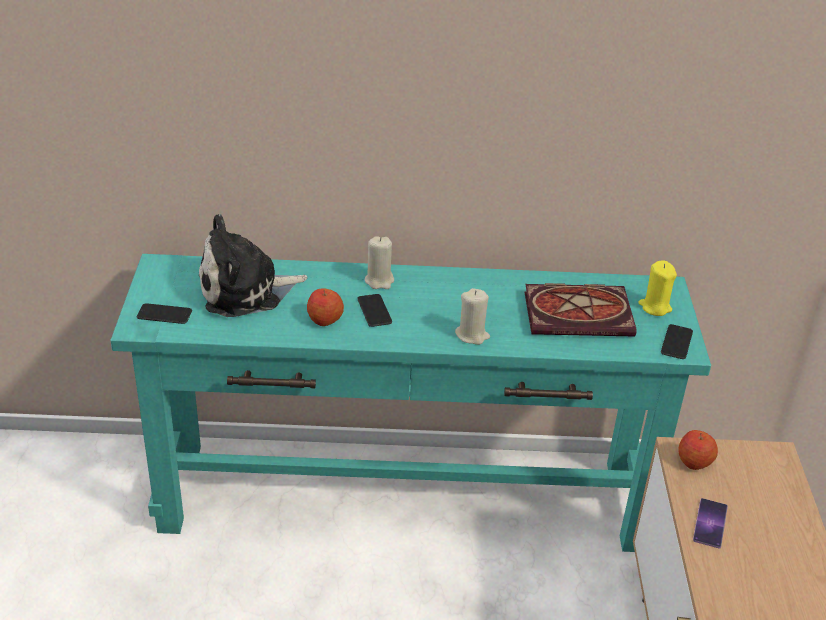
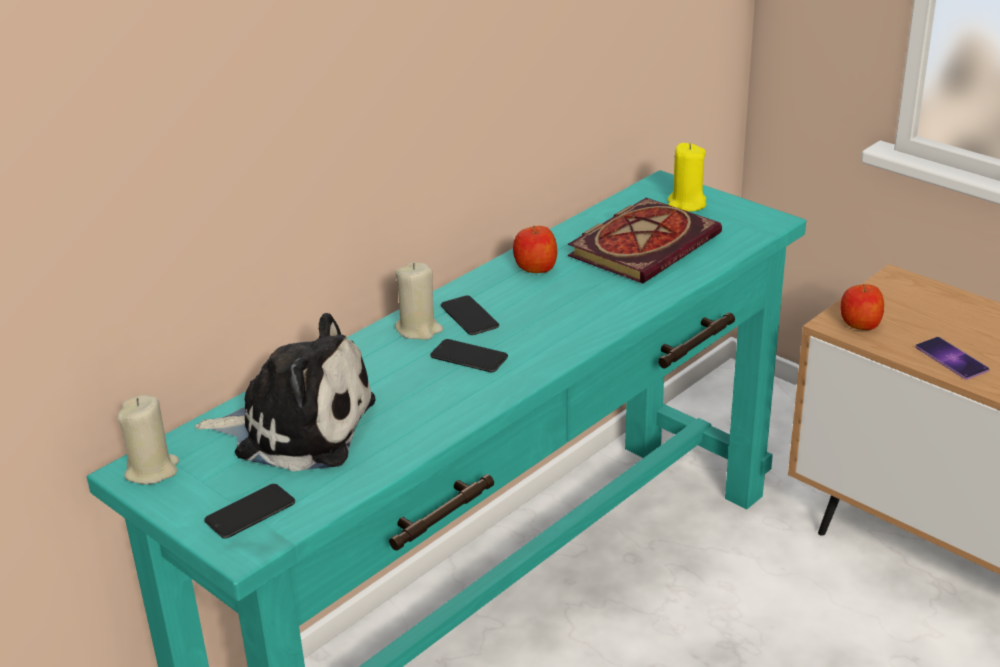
camera: 45 degrees left, 5 degrees down
plush toy [199,214,307,317] -> plush toy turned 105 degrees counterclockwise [195,313,376,471]
apple [307,288,344,326] -> apple moved to [513,226,557,273]
beige candle [455,288,490,345] -> beige candle moved to [117,395,179,484]
phone [661,324,693,359] -> phone moved to [441,295,499,335]

